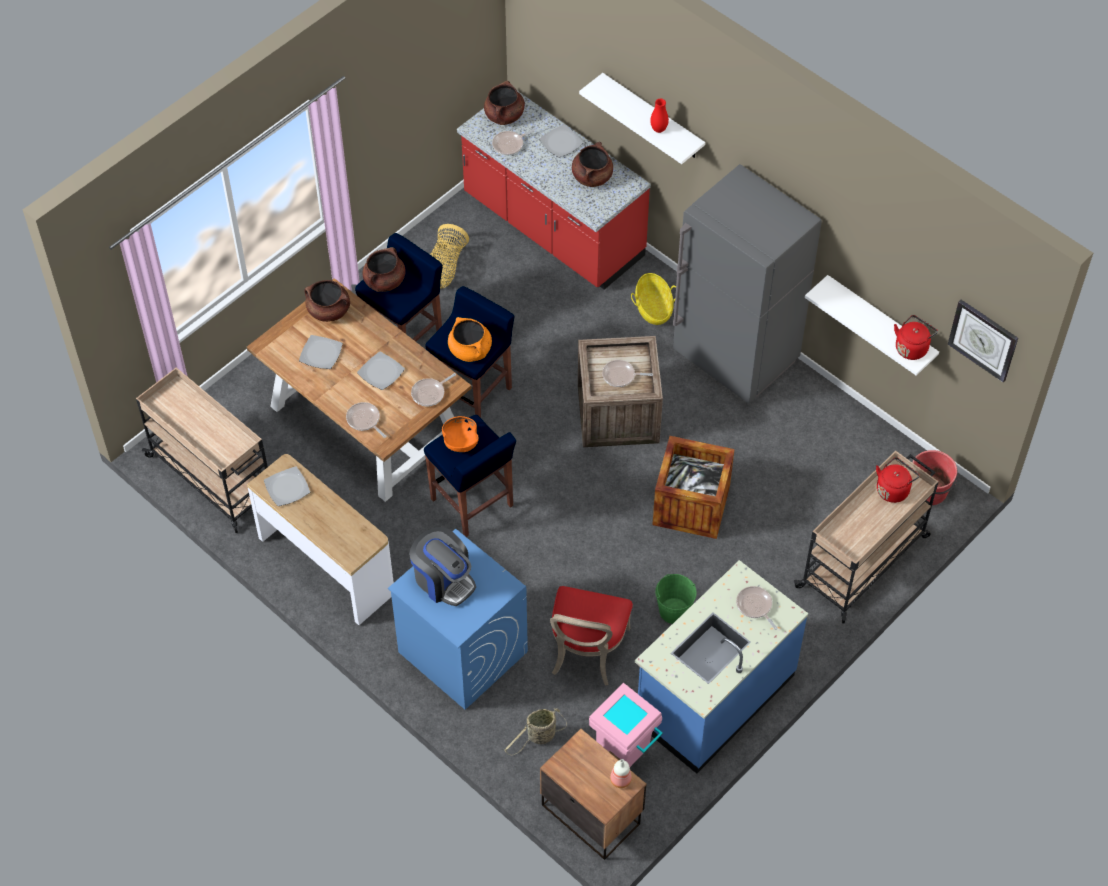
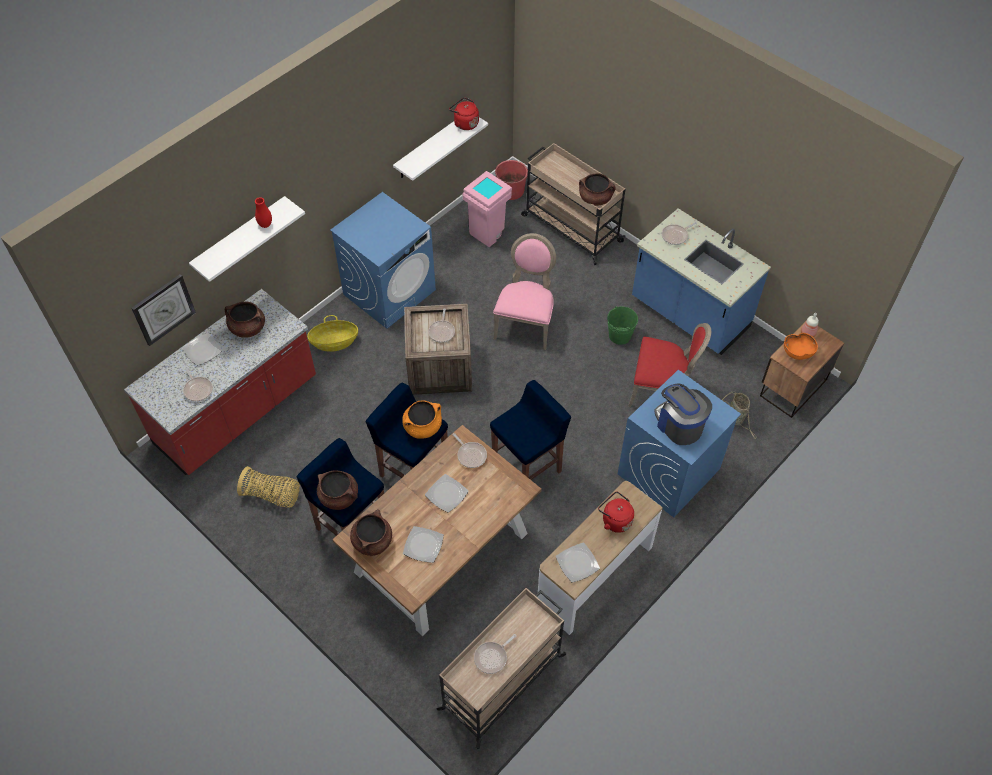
camera: 90 degrees left, 0 degrees up
frying pan [346,402,386,438] -> frying pan moved to [474,634,516,674]
coffee machine [409,527,476,606] -> coffee machine turned 75 degrees counterclockwise [654,383,712,445]
orange bowl [442,416,479,452] -> orange bowl moved to [784,333,818,360]
brown cooking pot [484,81,525,125] -> brown cooking pot moved to [579,173,616,206]
pink trash can [589,683,663,767] -> pink trash can moved to [462,171,512,247]
crate [652,436,735,539] -> pink chair [493,233,556,350]
grey fridge [673,164,822,404] -> blue washing machine [330,192,436,329]
red kettle [876,457,919,503] -> red kettle moved to [598,491,634,533]
wall clock [948,300,1018,382] -> wall clock moved to [132,274,196,346]

